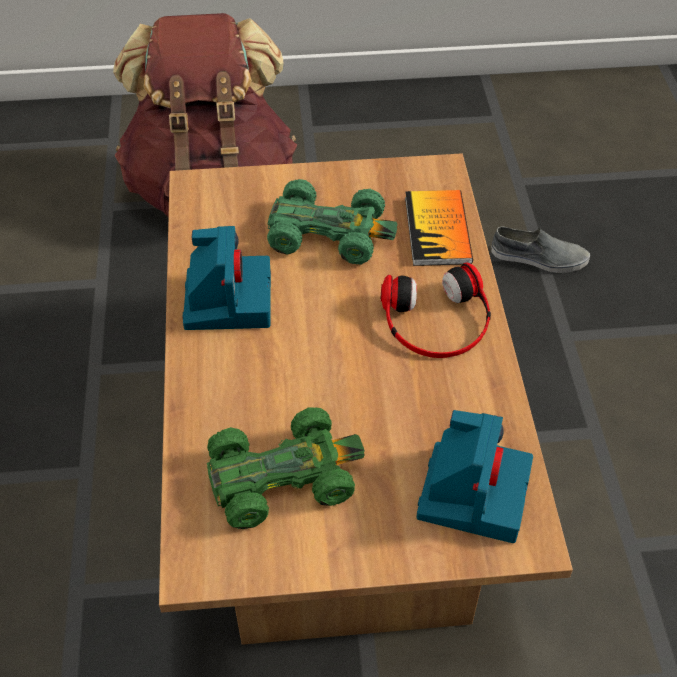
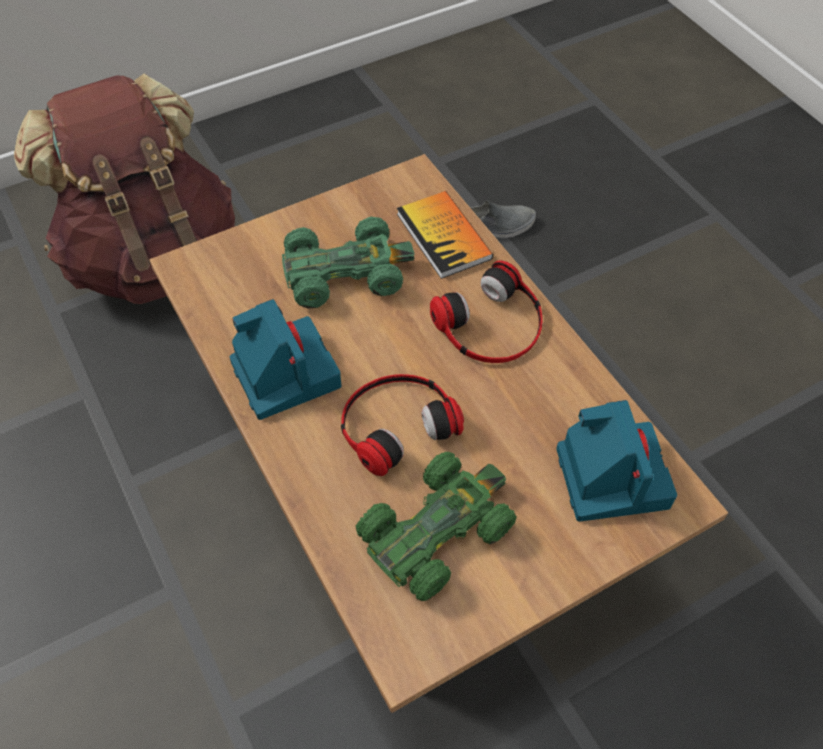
camera: 25 degrees left, 5 degrees up
none -> headphones [341,374,464,476]

